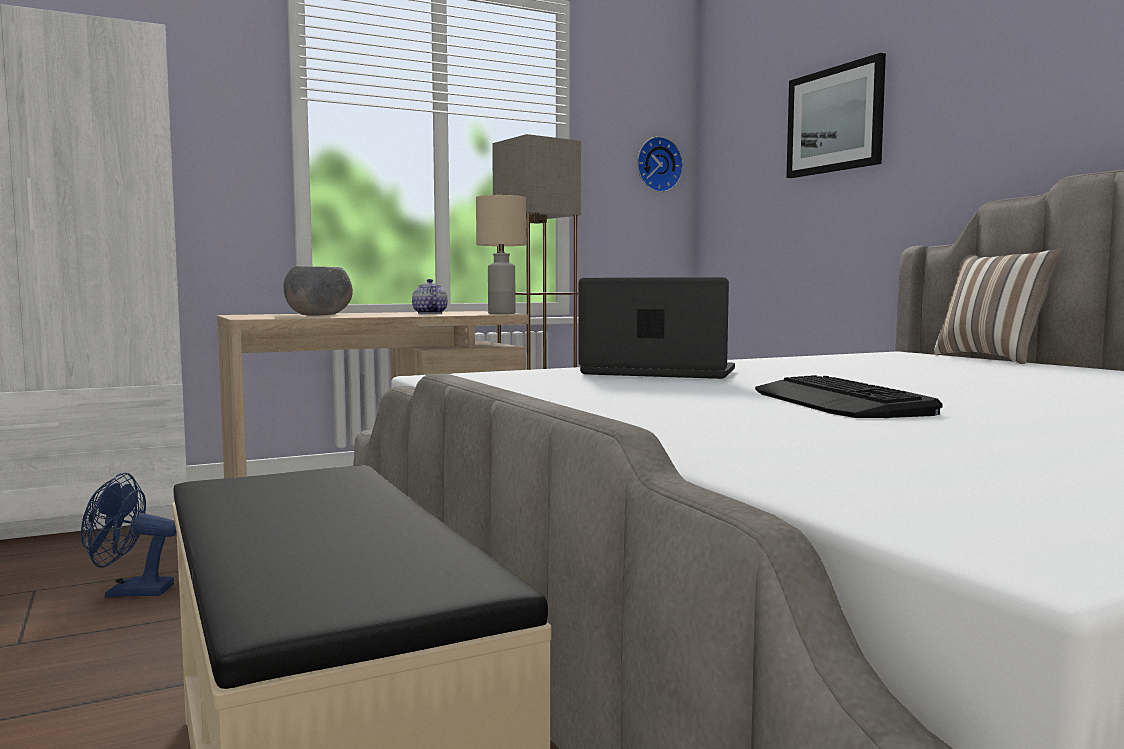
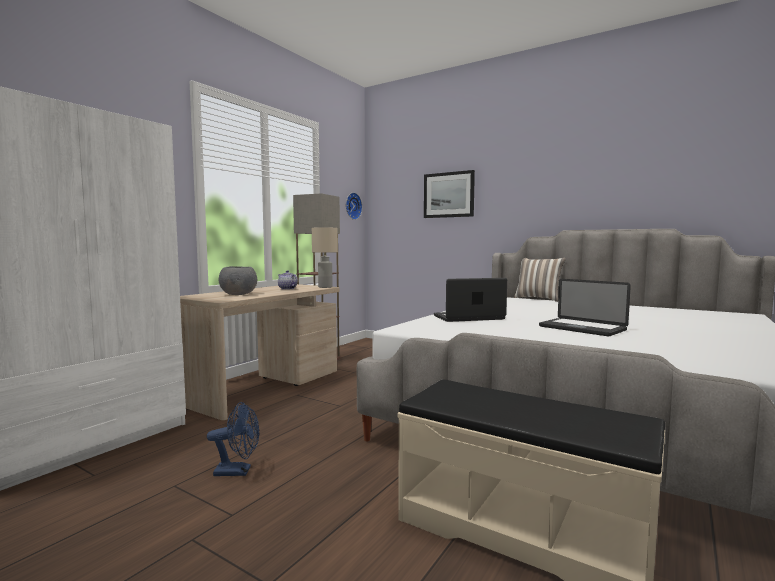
camera: 30 degrees left, 0 degrees up
blue fan [81,472,177,597] -> blue fan turned 150 degrees counterclockwise [207,402,259,476]
keyboard [755,375,943,418] -> laptop [539,279,631,336]

